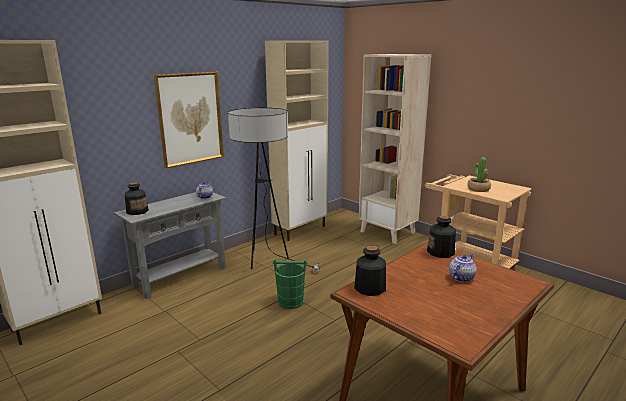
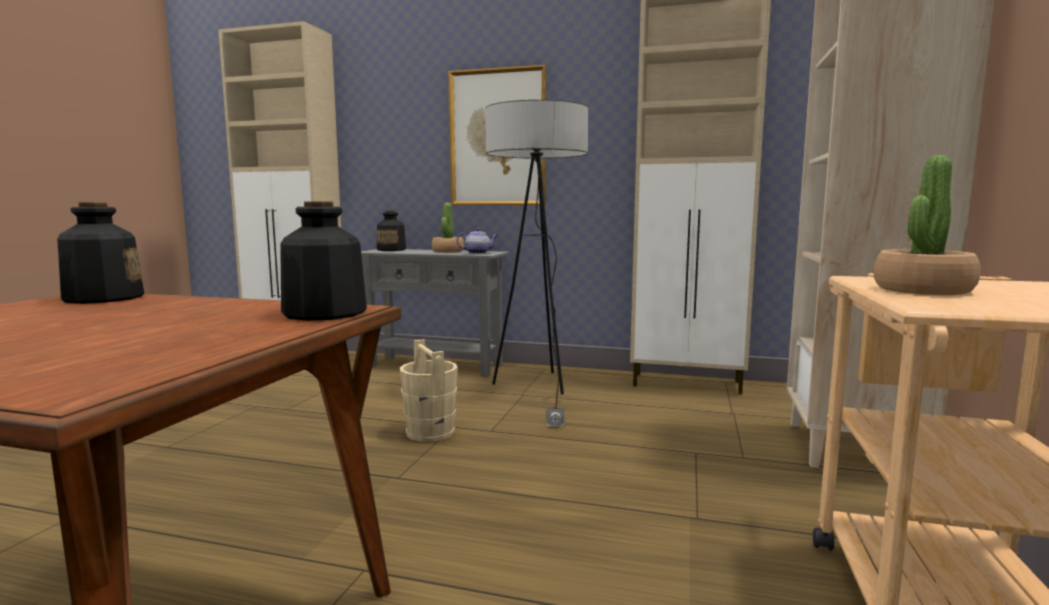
camera: 60 degrees right, 10 degrees down
green bucket [273,258,307,309] -> beige bucket [400,339,458,442]
teapot [449,254,477,282] -> none
none -> potted plant [431,203,464,253]

